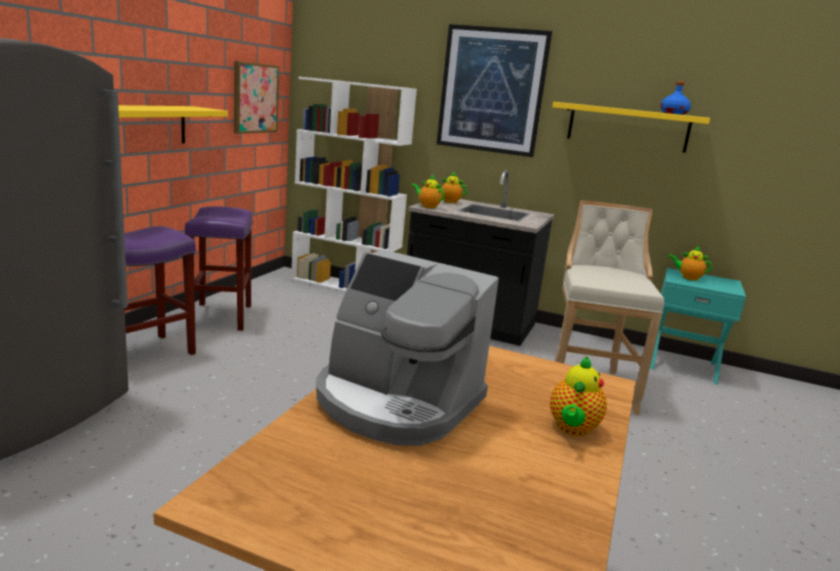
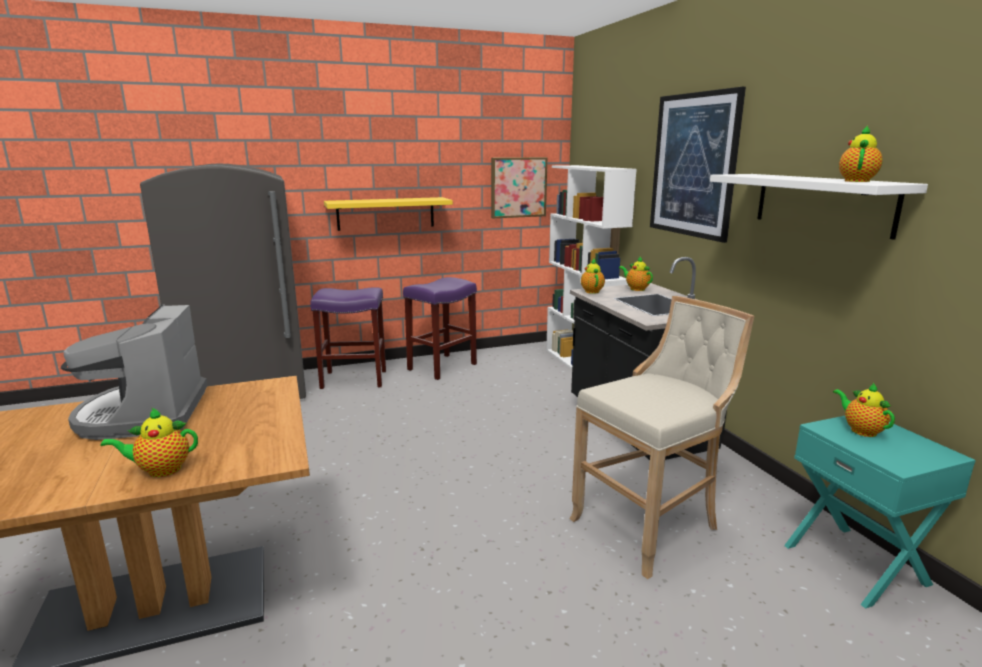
camera: 50 degrees right, 0 degrees up
yellow shelf [552,102,710,153] -> white shelf [710,174,928,240]
blue bottle [660,81,691,115] -> teapot [839,125,883,182]

